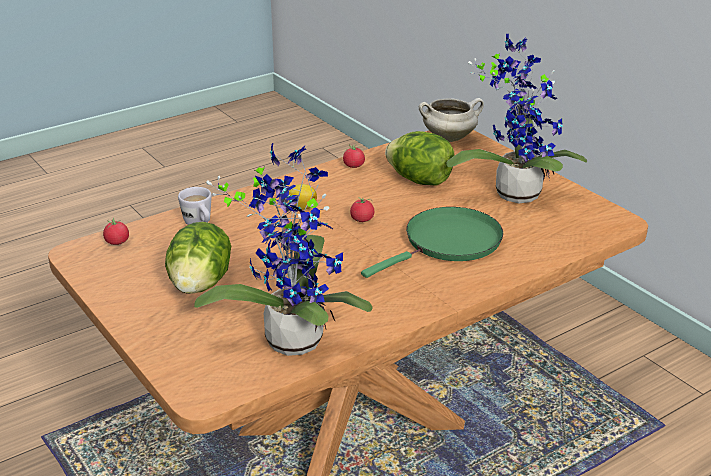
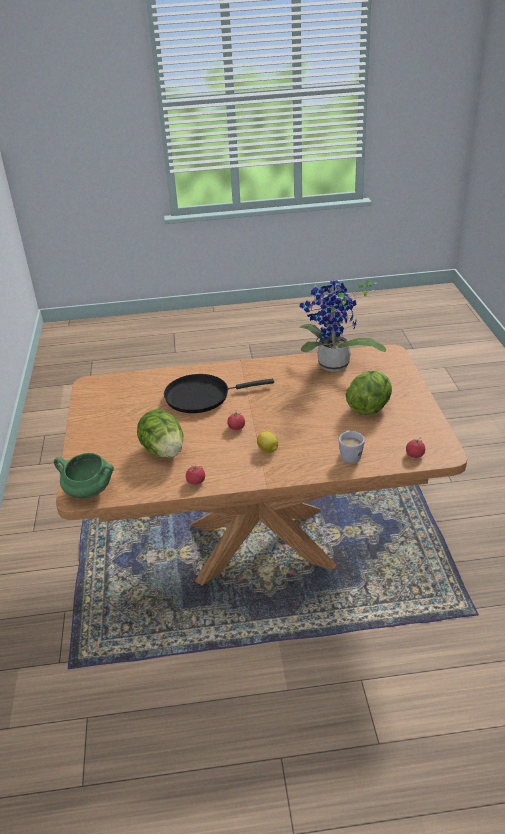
camera: 150 degrees left, 5 degrees up
green frying pan [361,207,503,278] -> black frying pan [164,374,274,413]
white cooking pot [419,98,484,142] -> green cooking pot [54,453,114,498]
potted plant [446,34,587,203] -> none

